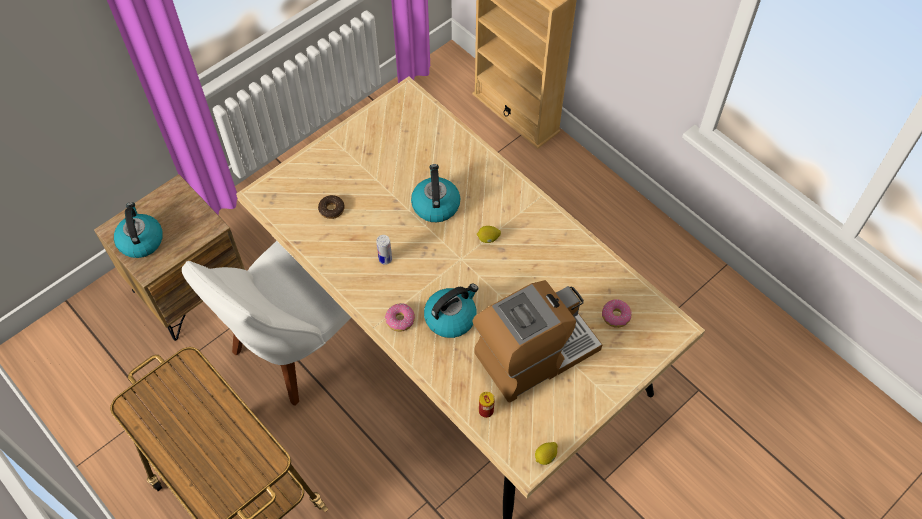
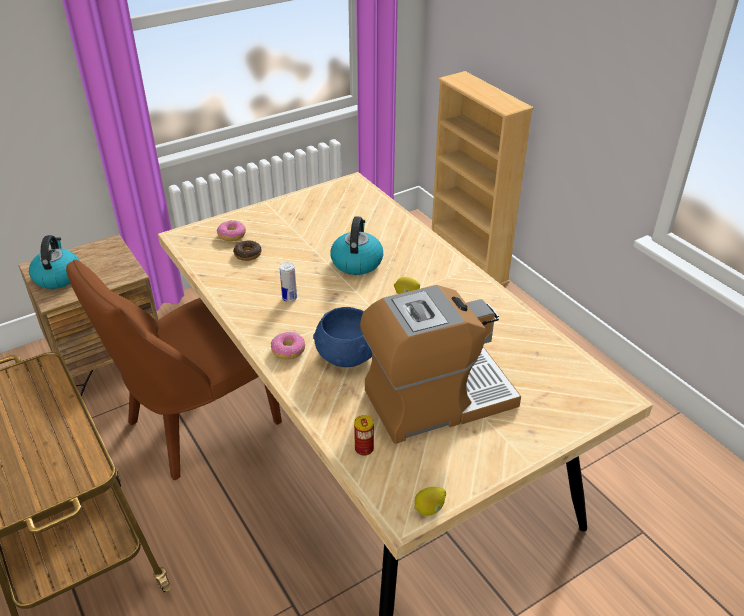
camera: 10 degrees right, 20 degrees down
white chair [182,241,351,406] -> brown chair [66,260,282,480]
kettle [424,284,478,338] -> blue bowl [313,307,372,367]
donut [602,299,631,328] -> donut moved to [217,220,246,241]

